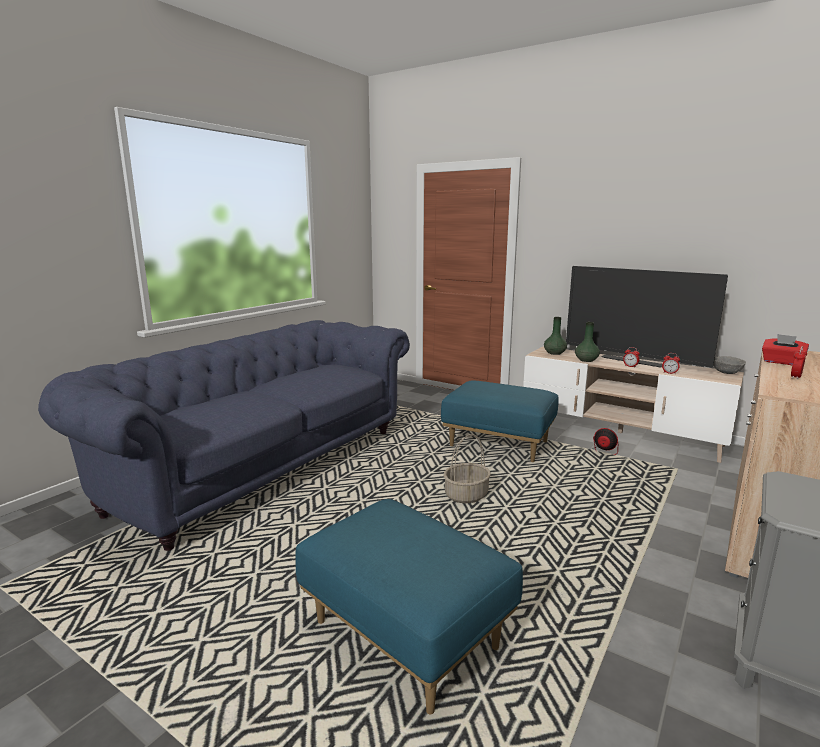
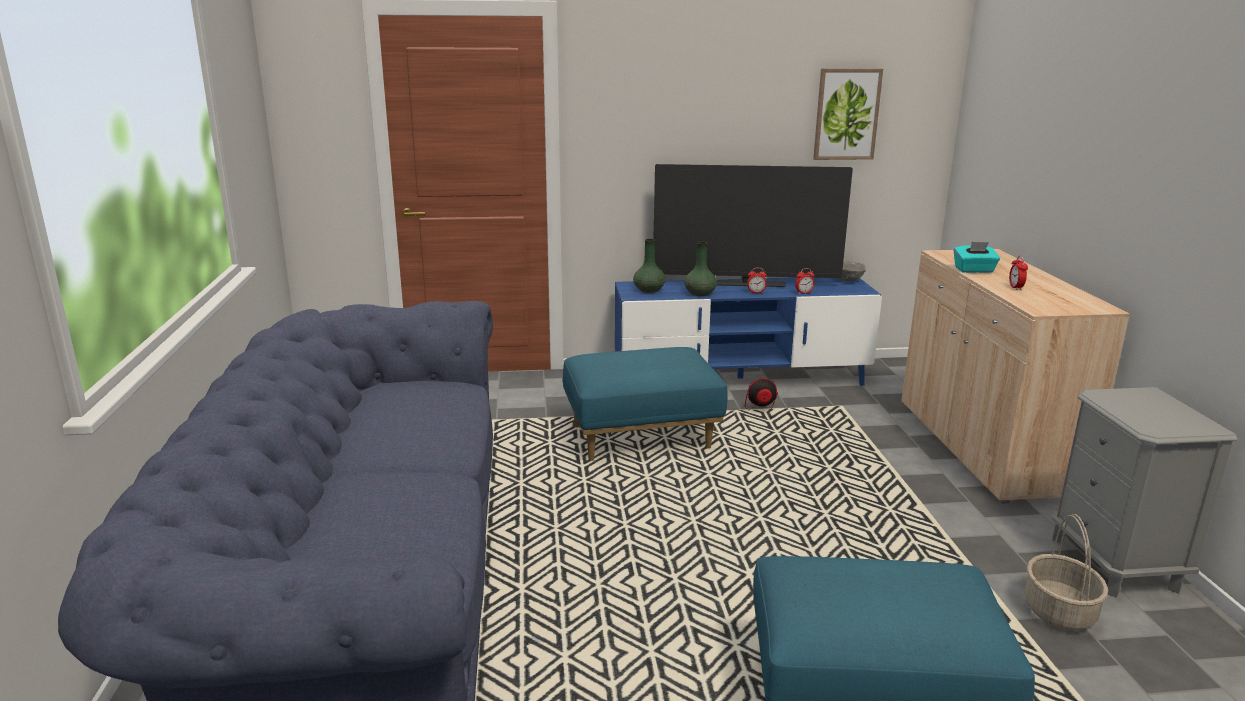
camera: 40 degrees left, 5 degrees up
basket [444,434,491,503] -> basket moved to [1025,514,1108,631]
beige tv stand [523,346,744,463] -> blue tv stand [615,278,882,386]
red tissue box [762,334,809,365] -> turquoise tissue box [954,242,1000,273]
none -> picture [813,68,883,160]

